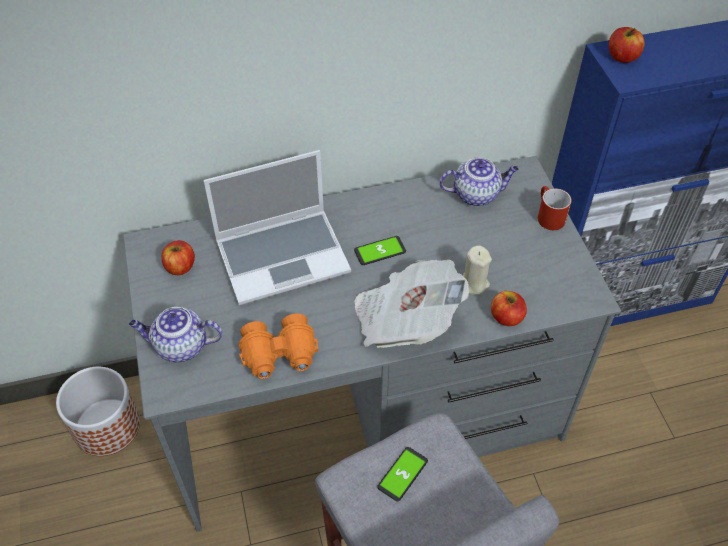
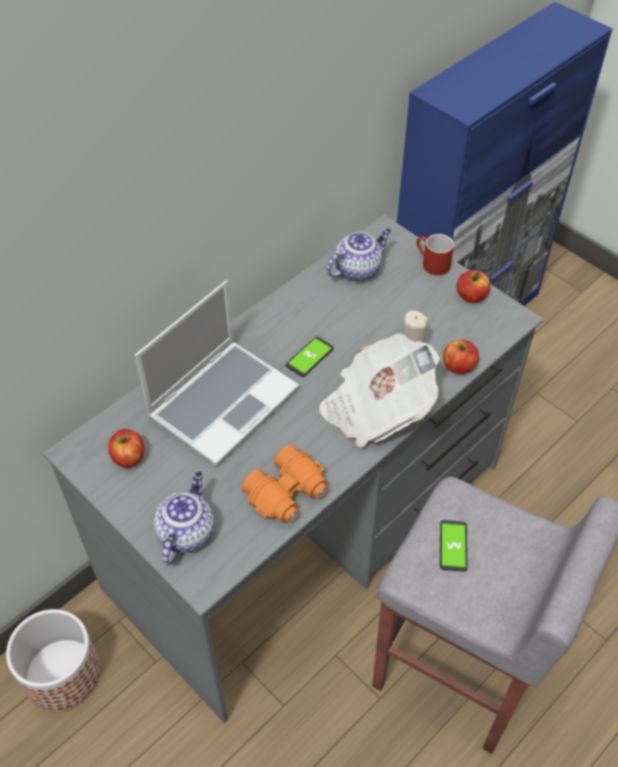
camera: 30 degrees left, 0 degrees up
teapot [129,307,223,362] -> teapot turned 135 degrees clockwise [154,471,214,565]
apple [609,27,645,63] -> apple moved to [457,270,490,303]

